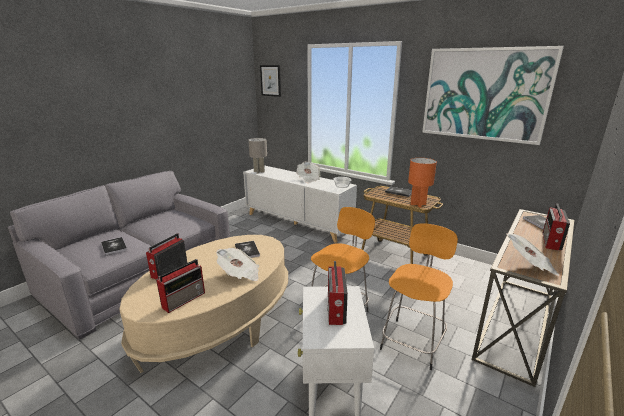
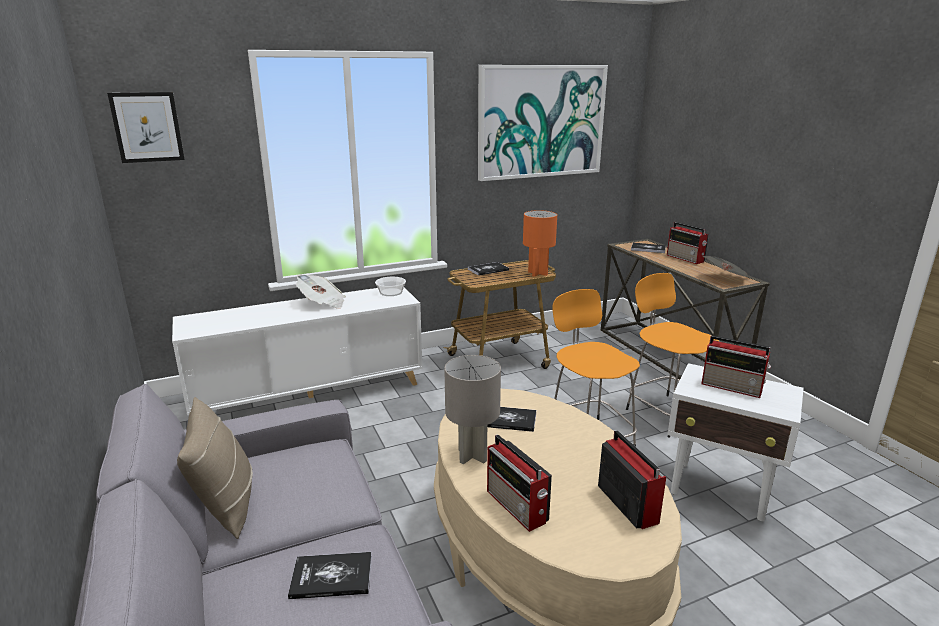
camera: 60 degrees left, 0 degrees up
newspaper [216,248,259,281] -> none
grey table lamp [248,138,267,174] -> grey table lamp moved to [444,355,501,464]
none -> beige pillow [177,397,253,539]

